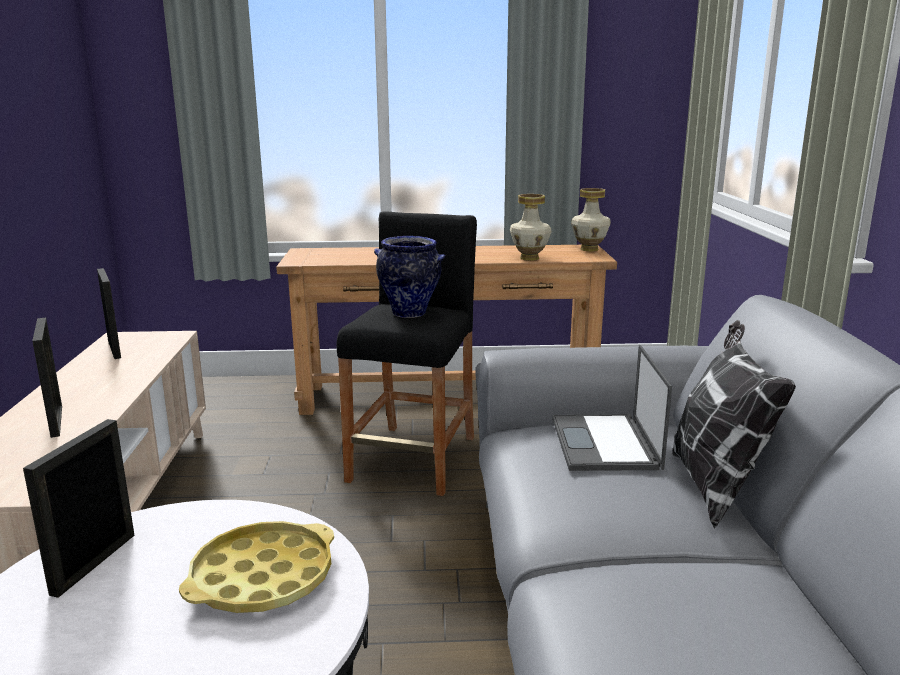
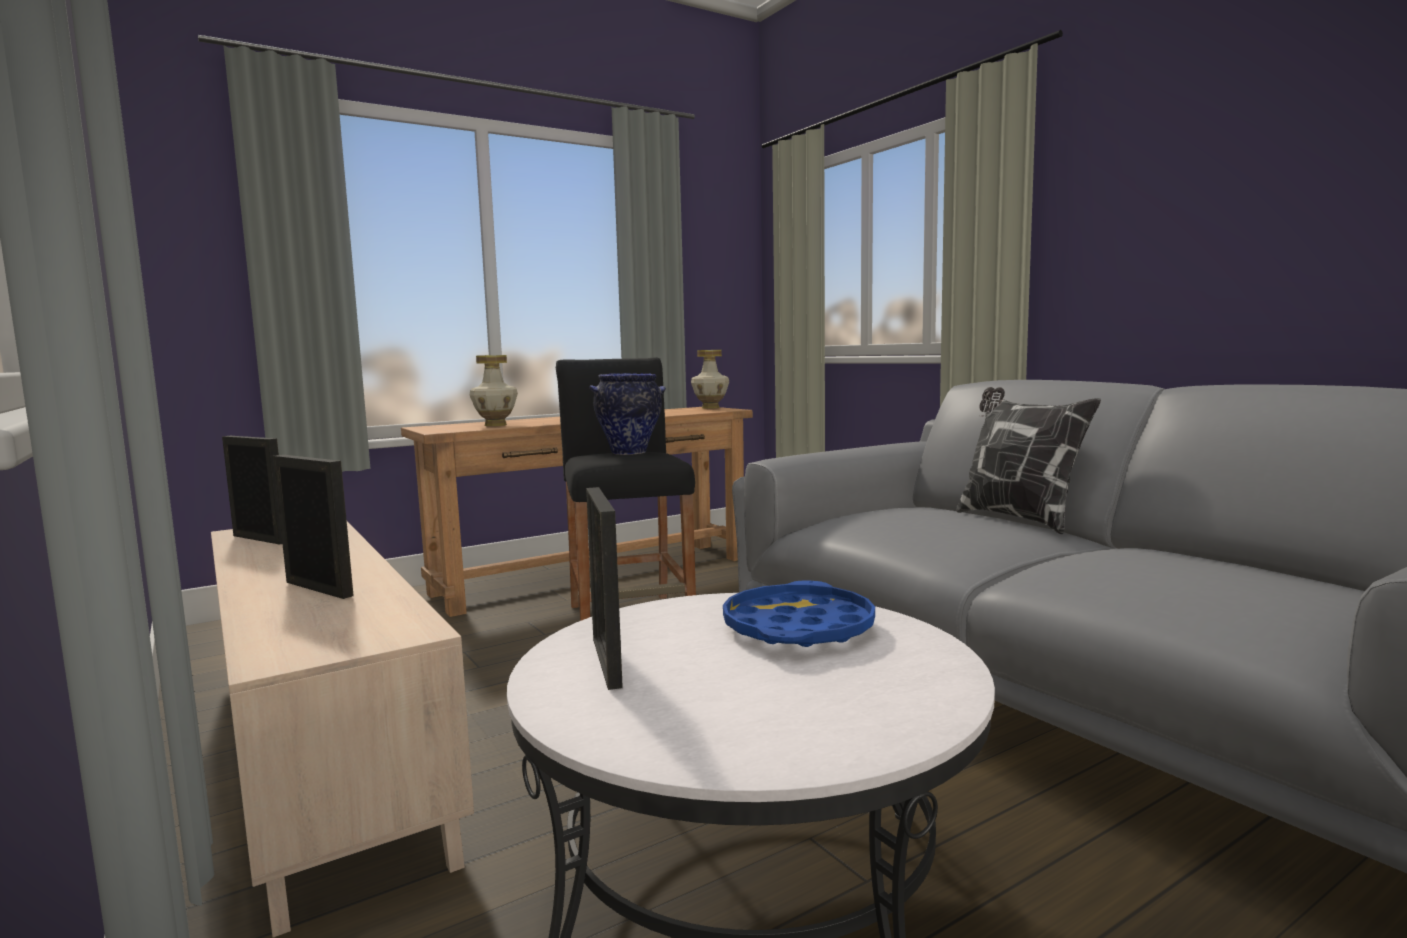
camera: 30 degrees left, 10 degrees down
yellow tray [179,521,334,613] -> blue tray [723,580,875,647]
vase [510,194,552,261] -> vase moved to [470,355,518,426]
laptop [552,345,672,471] -> none

